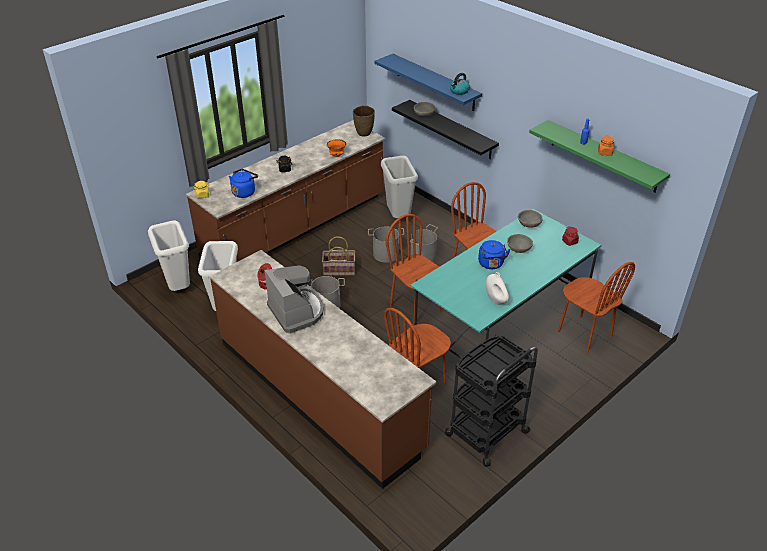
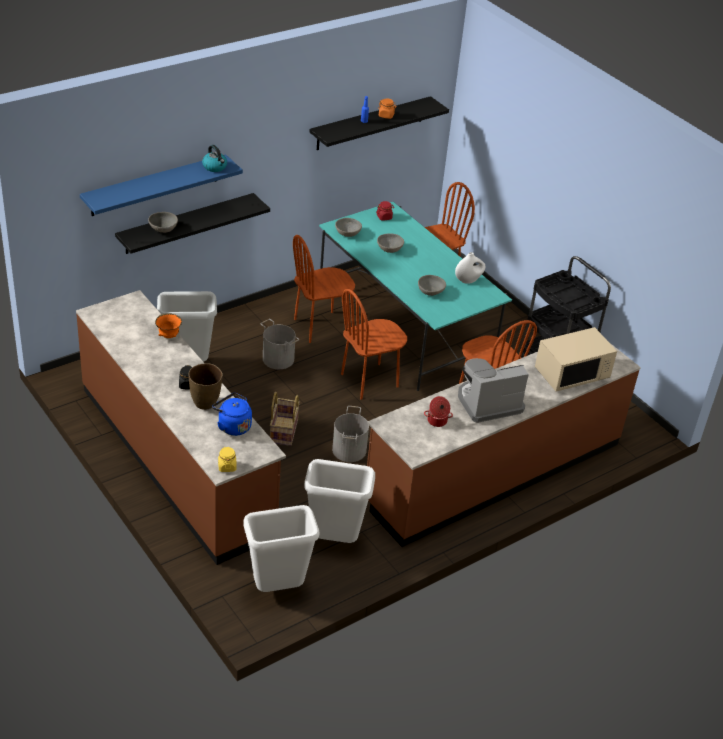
camera: 85 degrees left, 0 degrees up
brown vase [353,105,375,136] -> brown vase moved to [189,363,223,410]
grey bucket [368,226,404,263] -> none
blue kettle [478,240,511,269] -> none
green shelf [529,120,670,193] -> black shelf [309,96,449,150]
none -> grey bowl [418,275,446,296]
none -> beige microwave [535,327,617,392]

